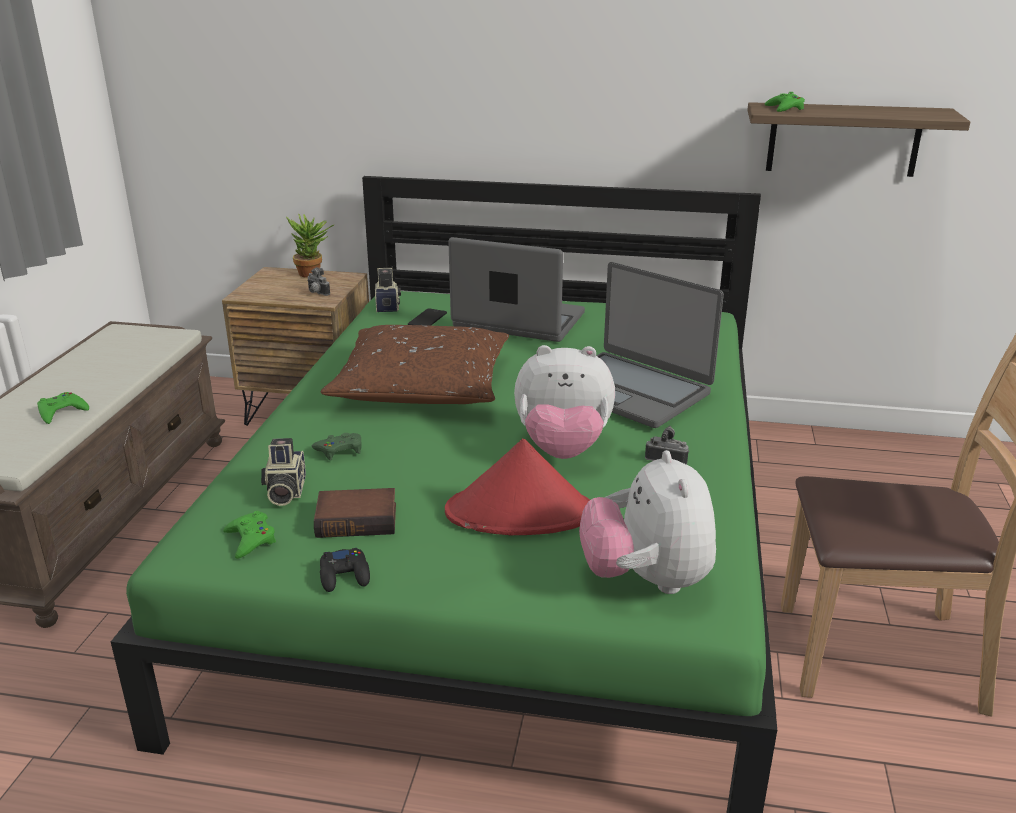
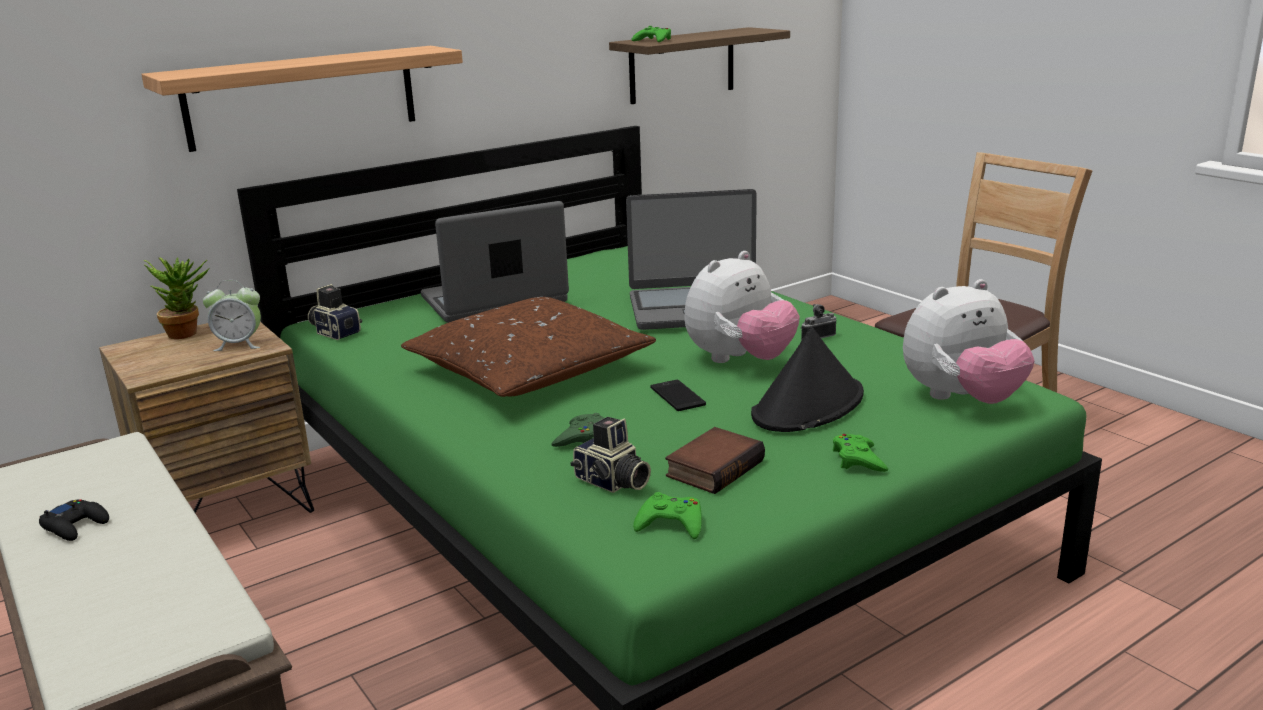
camera: 45 degrees left, 5 degrees down
green game controller [37,392,89,424] -> green game controller moved to [832,434,888,472]
camera [307,267,330,296] -> alarm clock [203,280,261,351]
black game controller [320,548,370,592] -> black game controller moved to [39,499,109,541]
phone [408,308,447,326] -> phone moved to [650,380,706,411]
red hat [445,439,590,535] -> black hat [751,327,864,432]
plush toy [579,450,716,594] -> plush toy turned 60 degrees counterclockwise [903,279,1035,404]
none -> shelf [141,46,463,152]

